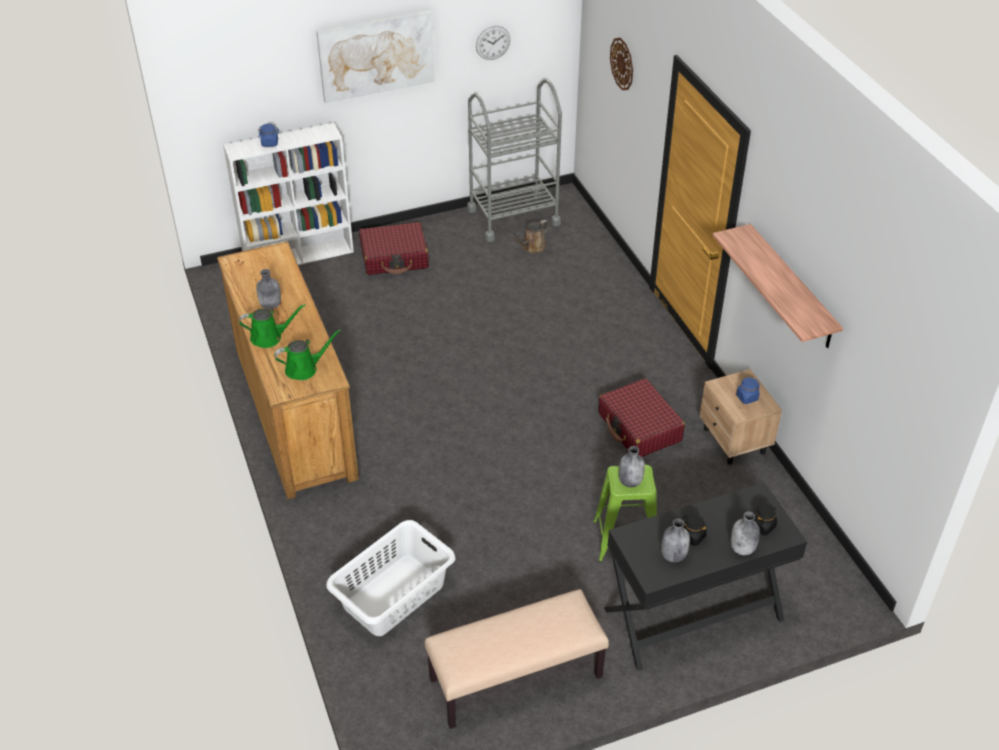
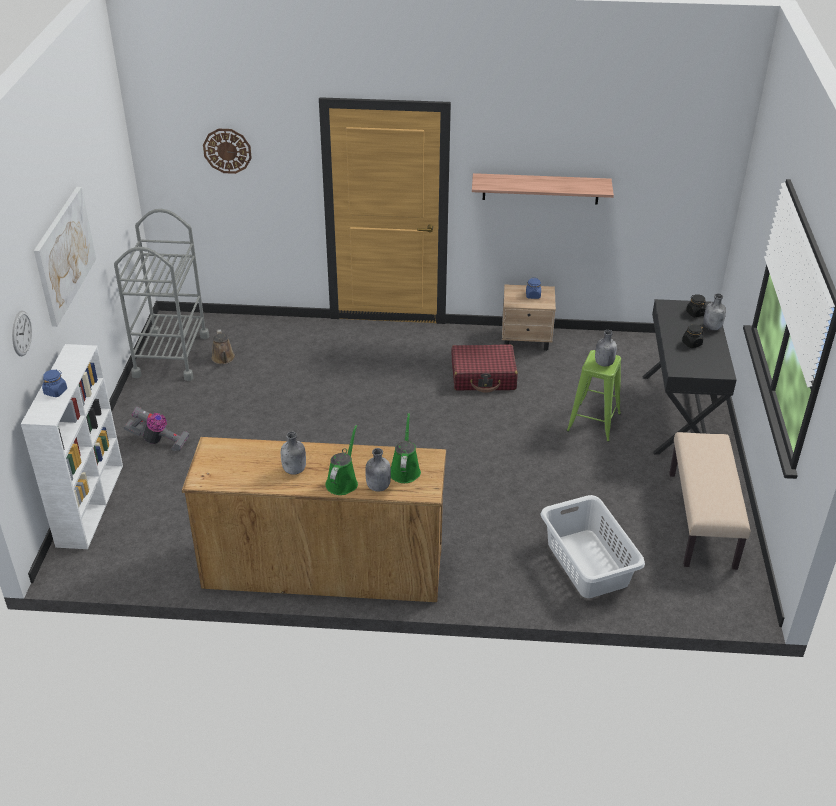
camera: 65 degrees left, 5 degrees down
red suitcase [359,222,429,275] -> vacuum cleaner [123,406,190,451]
wall clock [476,26,510,60] -> wall clock moved to [12,311,32,356]
grey bottle [661,519,690,563] -> grey bottle moved to [365,448,391,492]

